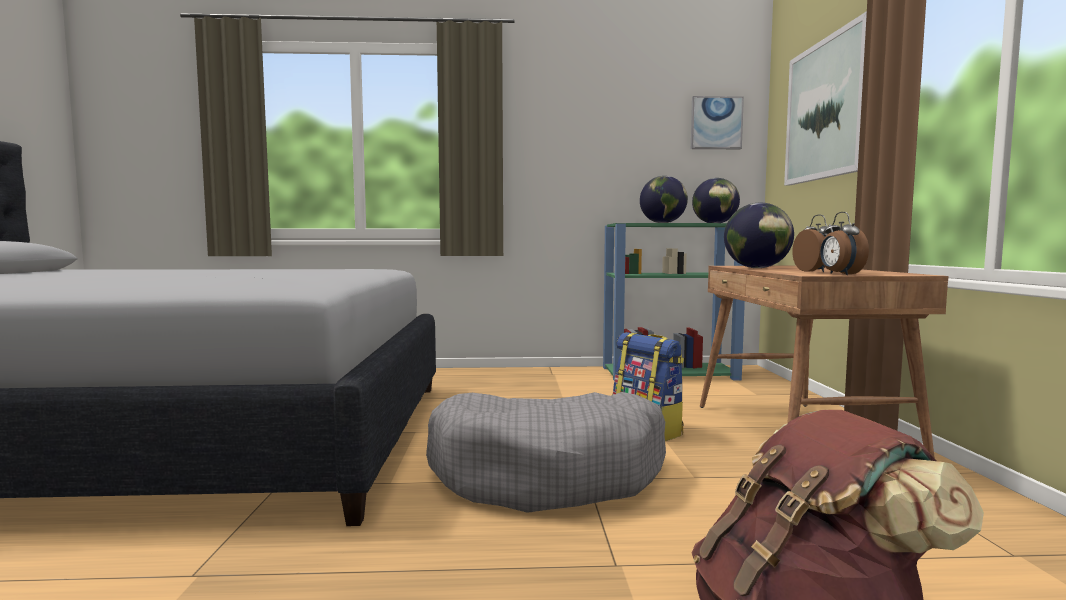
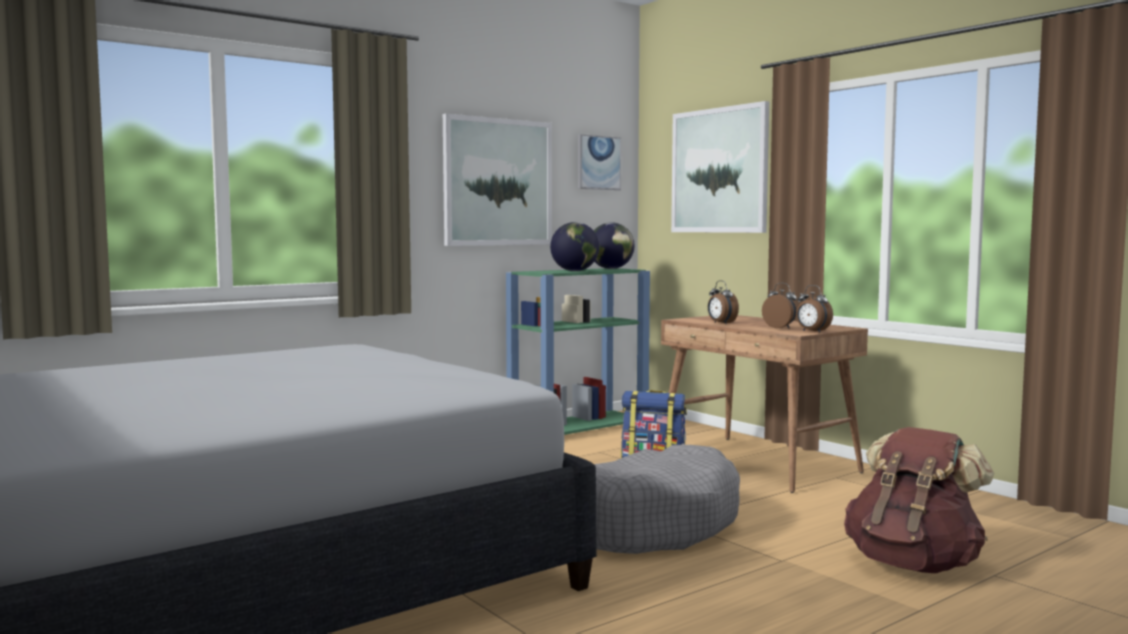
camera: 35 degrees left, 0 degrees up
globe [724,203,794,268] -> alarm clock [708,280,739,324]
none -> picture [443,114,552,246]

